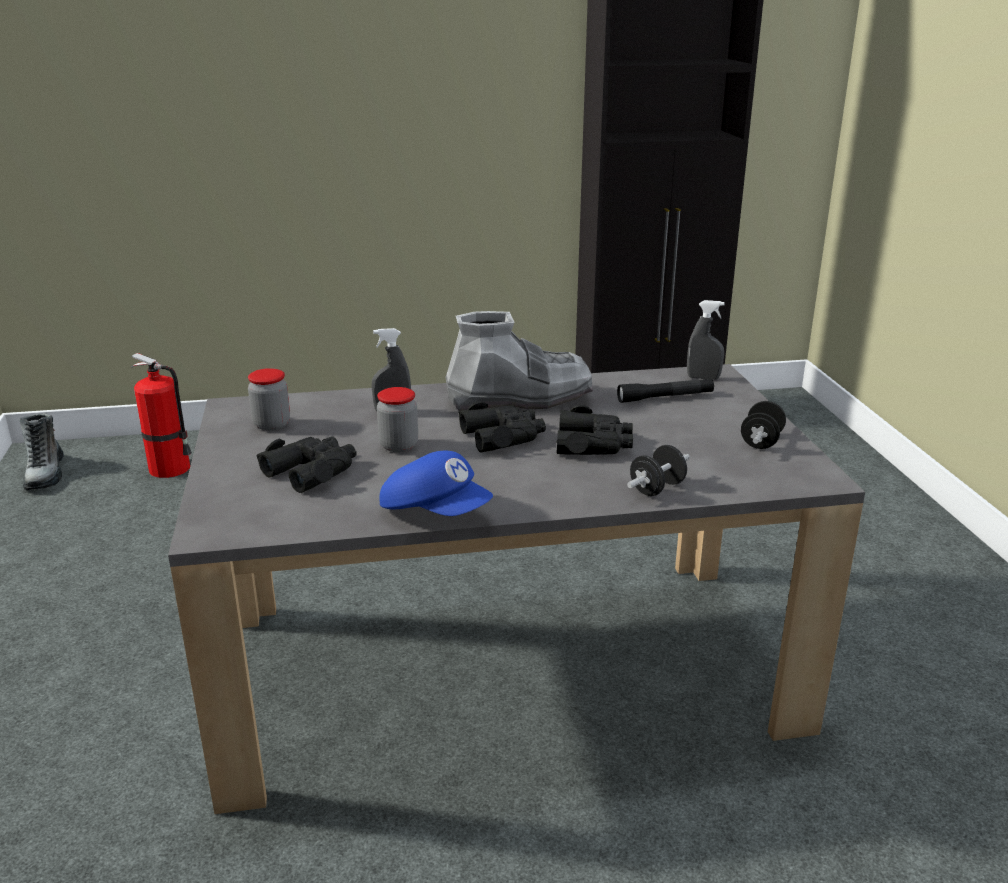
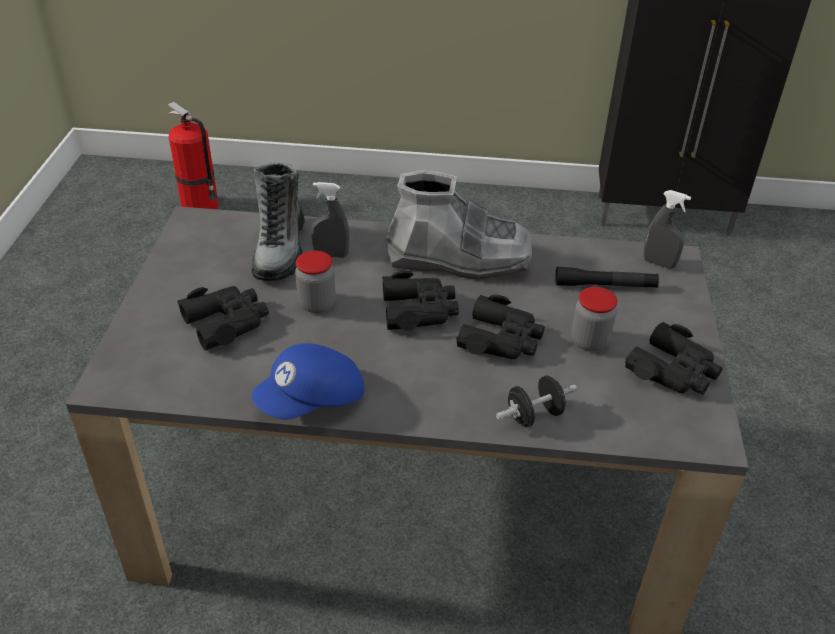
camera: 15 degrees right, 15 degrees up
boot [19,413,64,490] -> boot moved to [252,163,305,281]
jar [248,368,290,431] -> jar moved to [571,287,618,351]
blue cap [379,451,493,516] -> blue cap turned 90 degrees clockwise [251,343,364,420]
black dumbbell [741,401,786,449] -> black binoculars [625,322,723,395]

